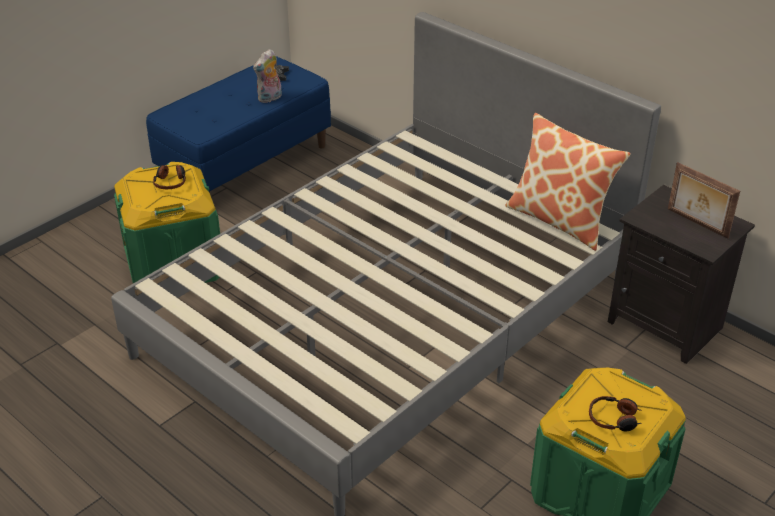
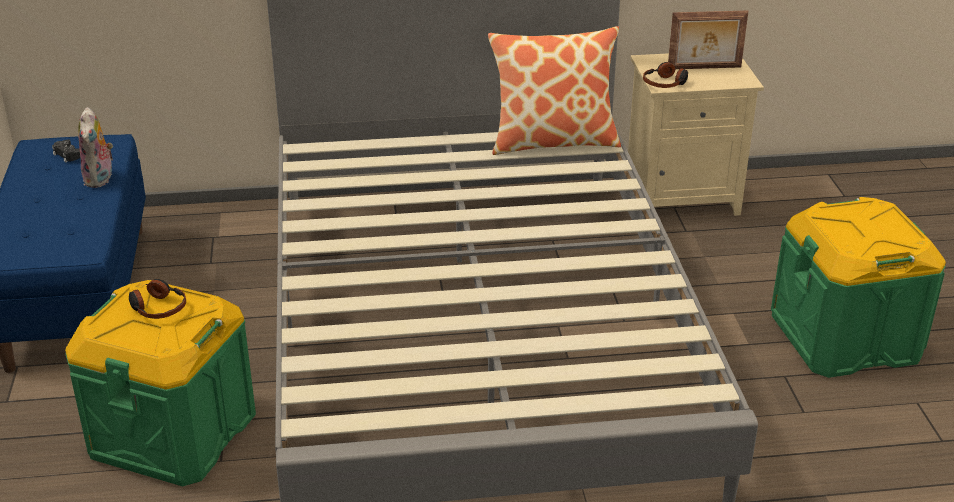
camera: 50 degrees left, 5 degrees down
headphones [589,396,642,431] -> headphones moved to [643,62,689,88]
black nightstand [608,185,755,364] -> beige nightstand [628,53,764,216]

